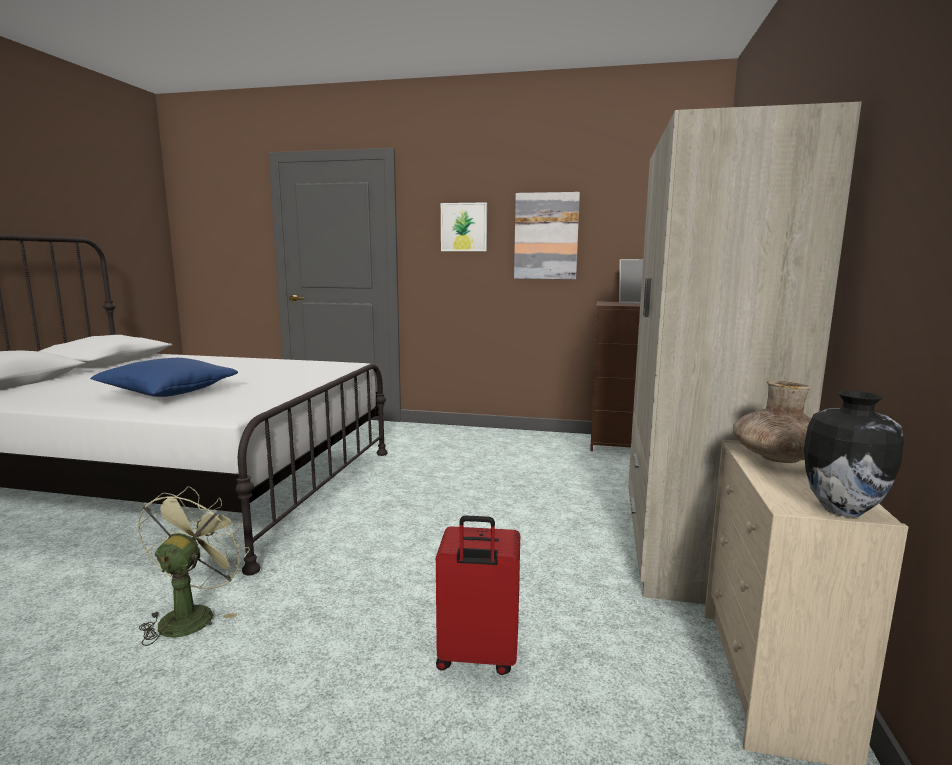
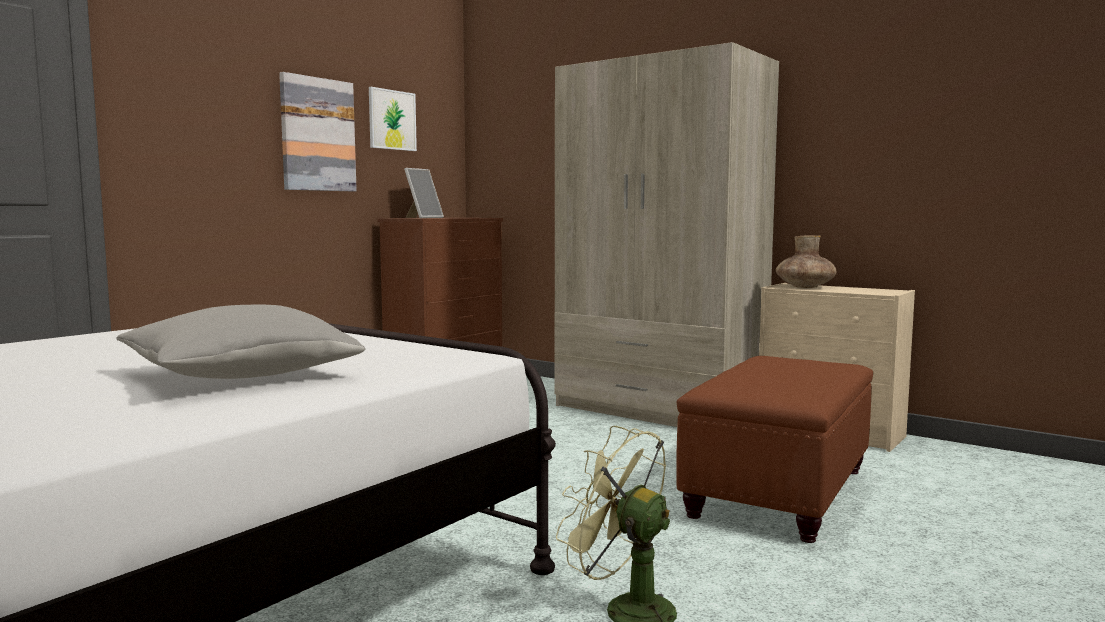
camera: 65 degrees left, 5 degrees down
blue pillow [90,358,238,397] -> grey pillow [116,305,365,379]
red suitcase [436,515,520,675] -> brown ottoman [676,356,873,543]
picture [441,202,487,251] -> picture moved to [369,87,417,151]
vase [804,391,904,517] -> none

